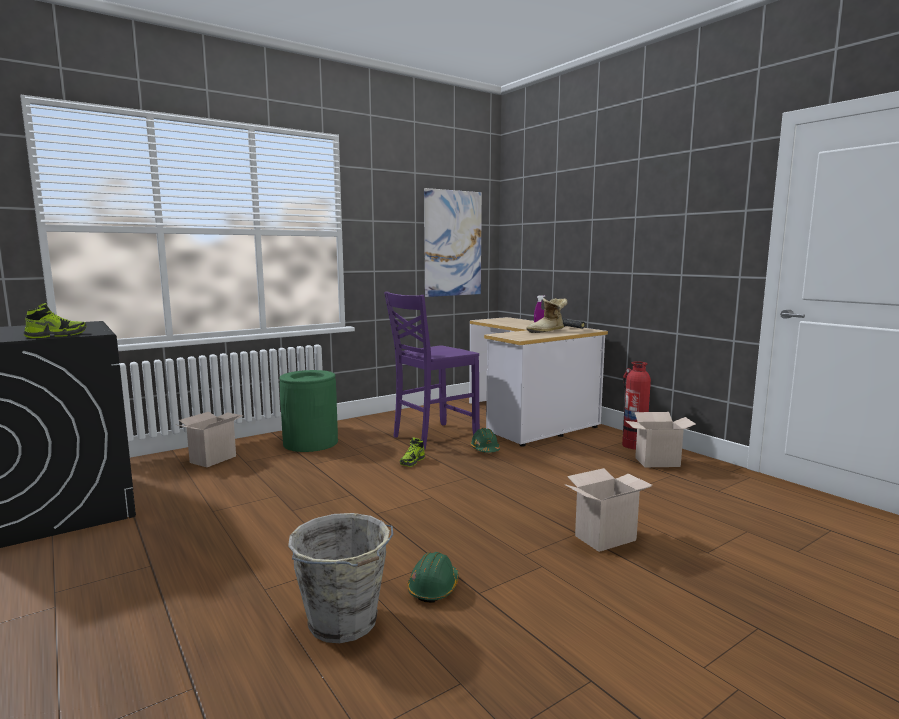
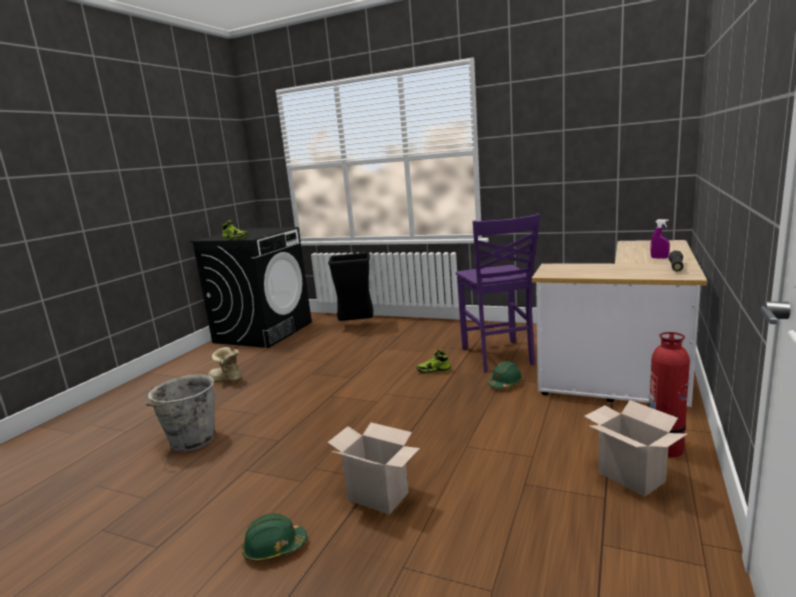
camera: 60 degrees right, 5 degrees up
cardboard box [175,412,243,467] -> black trash can [328,252,374,321]
green trash can [279,370,338,452] -> none
purple chair [384,291,480,450] -> purple chair turned 120 degrees counterclockwise [456,214,541,372]
green hard hat [407,552,459,603] -> green hard hat moved to [242,513,307,561]
picture [424,188,482,297] -> none
boot [526,298,567,333] -> boot moved to [208,347,242,382]

